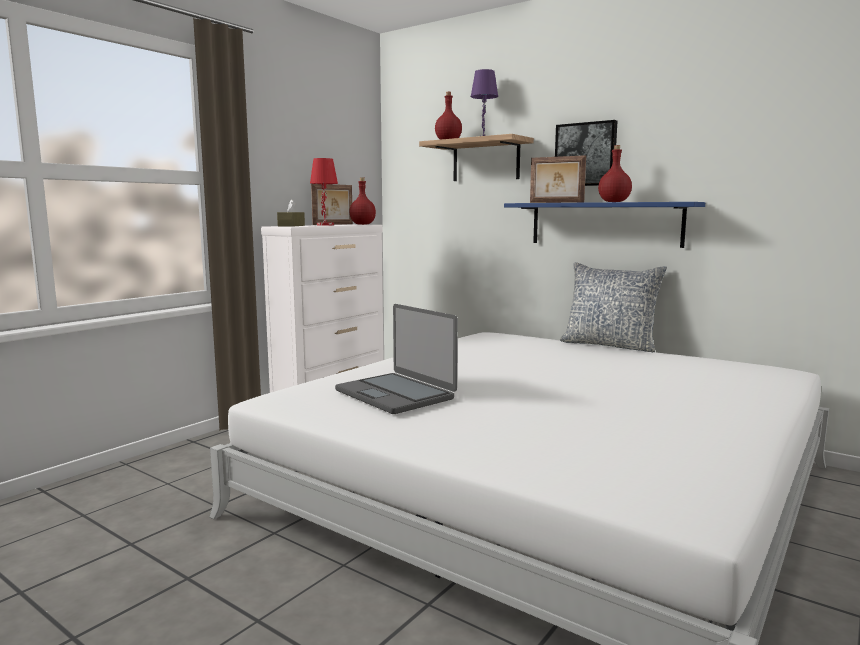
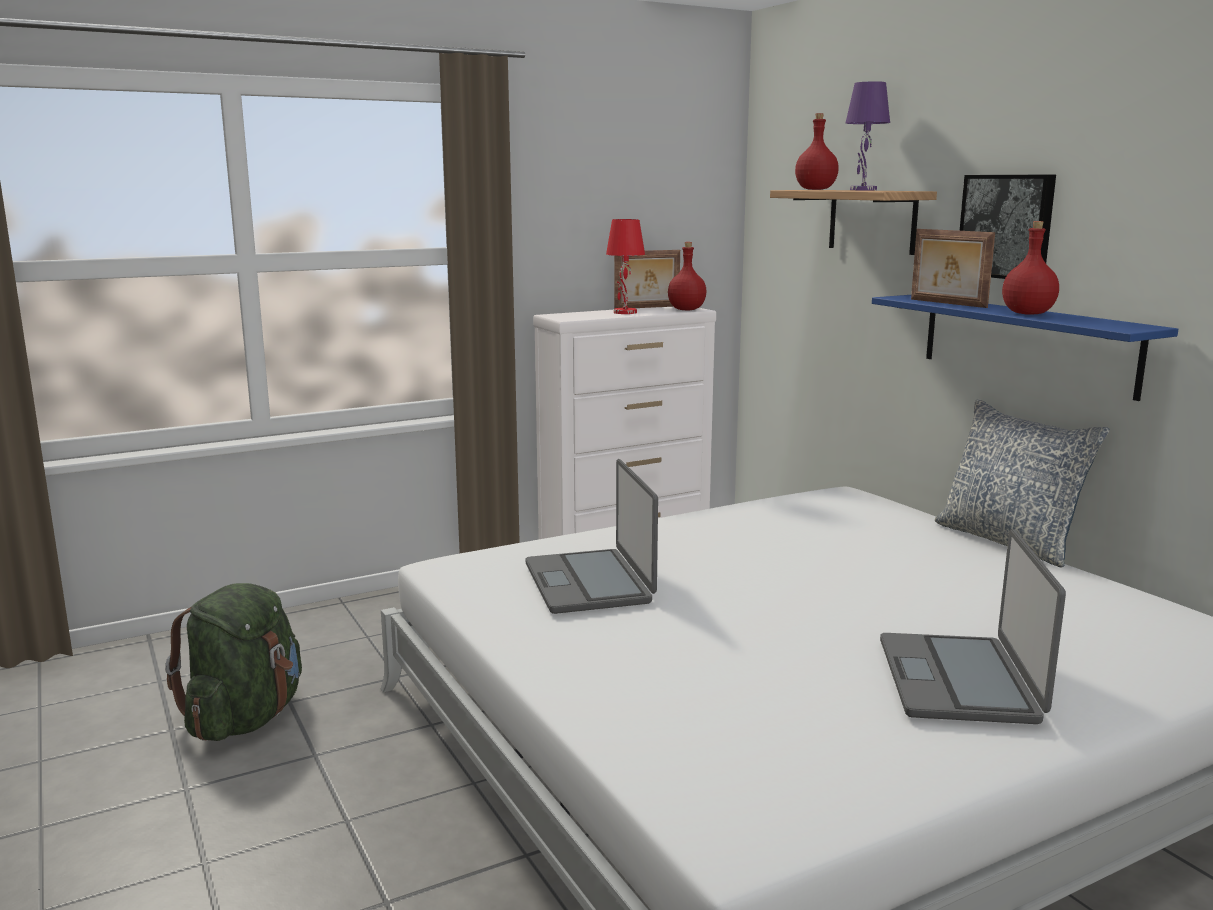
camera: 25 degrees right, 5 degrees up
brown tissue box [277,199,305,226] -> none
none -> green backpack [165,583,302,741]
none -> laptop [880,529,1066,724]

